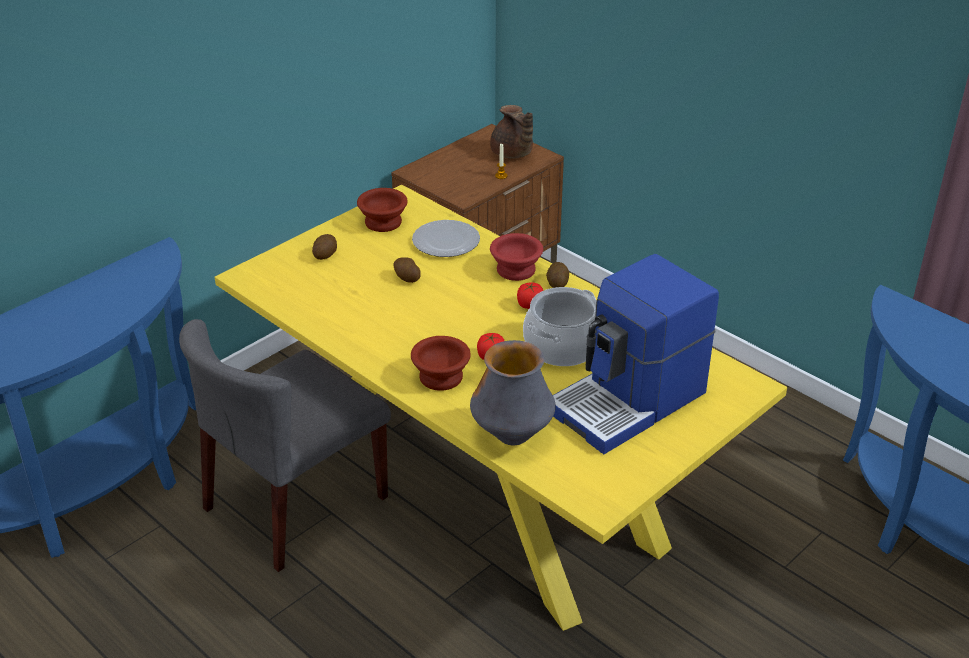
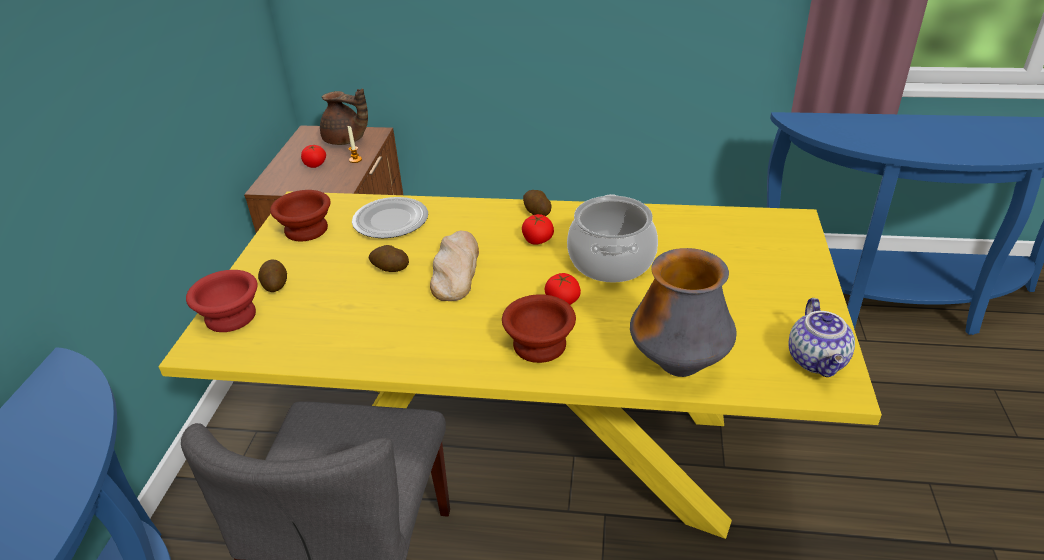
camera: 35 degrees left, 0 degrees up
red bowl [490,233,543,281] -> red bowl moved to [186,270,258,332]
coffee machine [553,254,719,454] -> none
none -> tomato [301,145,326,168]
none -> bread [430,231,479,301]
none -> teapot [788,298,855,377]

